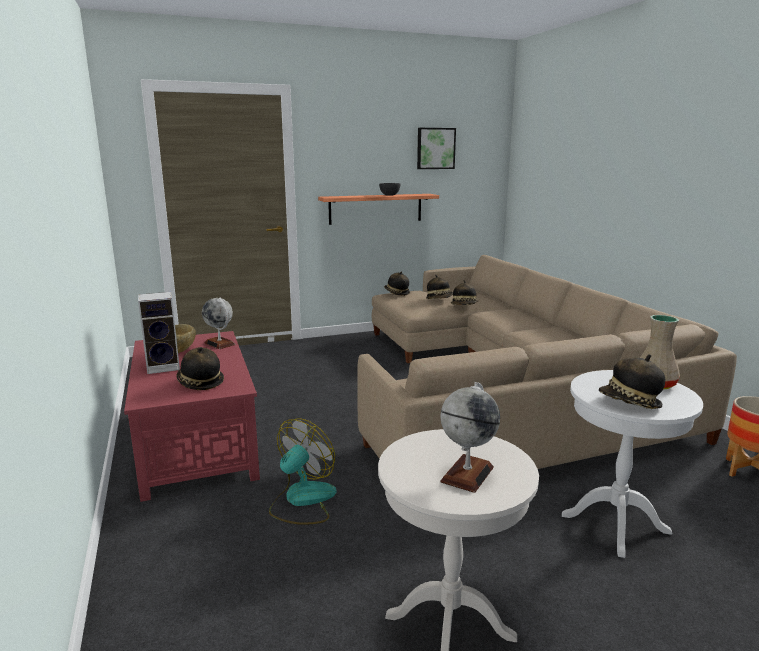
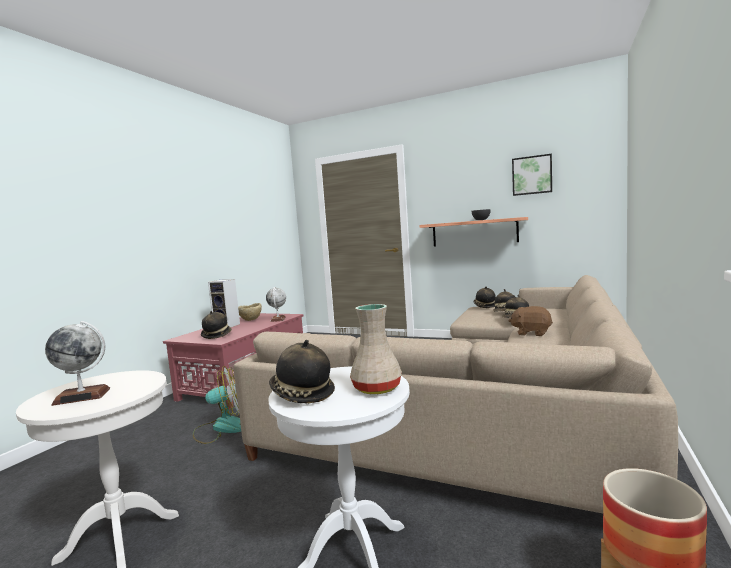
camera: 45 degrees right, 10 degrees down
none -> brown plush toy [508,306,553,336]

